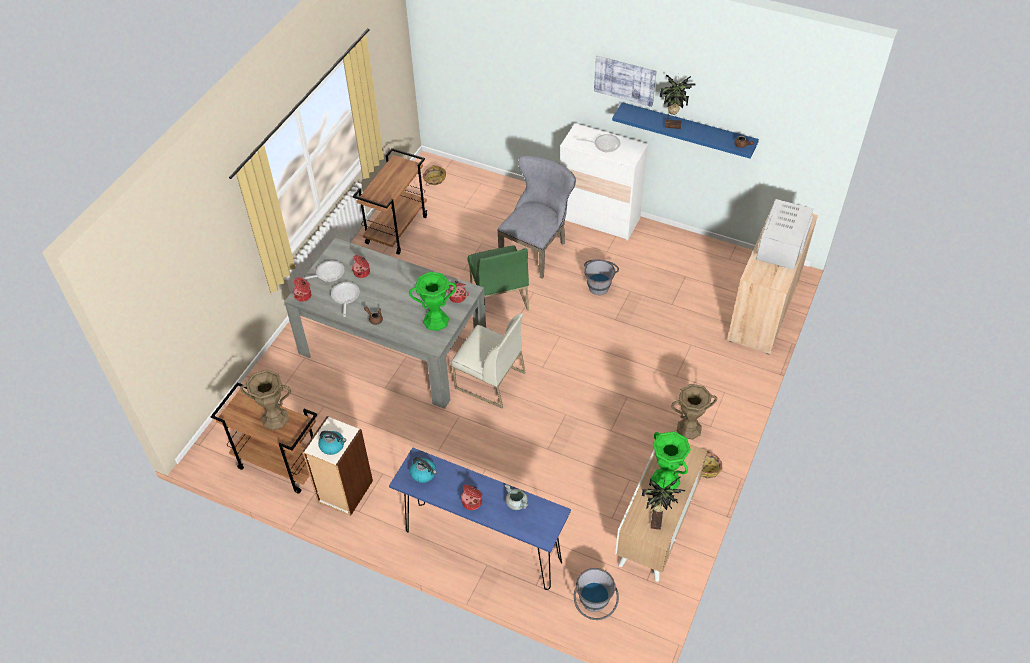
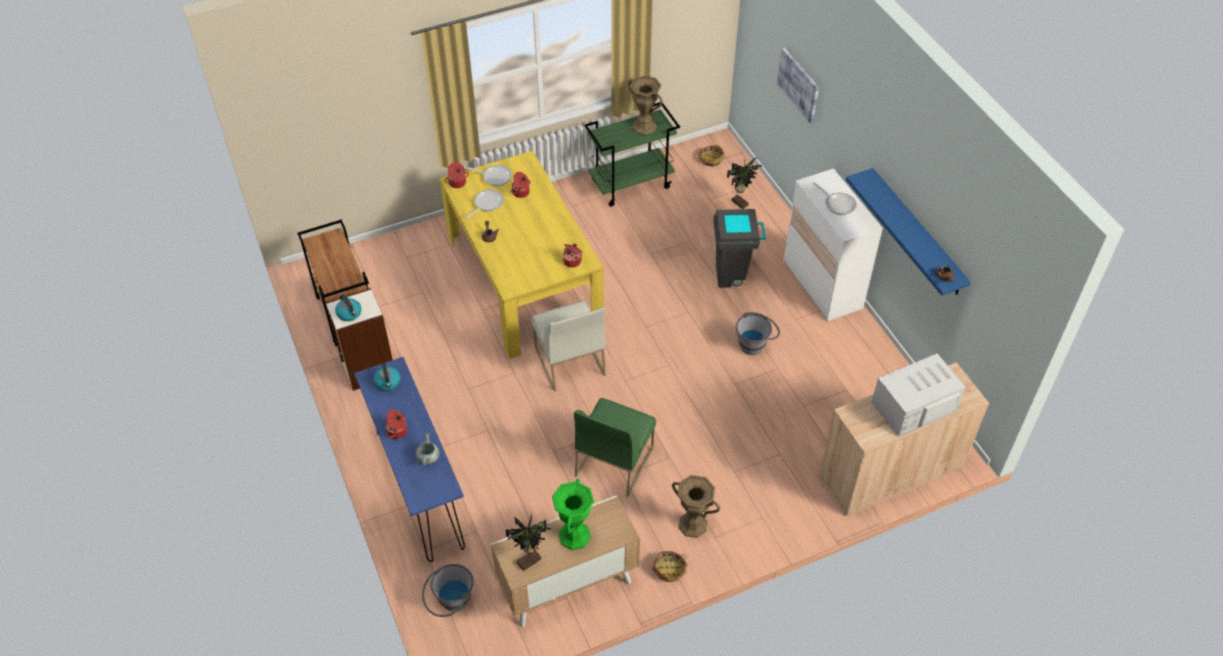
camera: 40 degrees right, 0 degrees up
brown vase [240,370,291,430] -> brown vase moved to [628,75,663,135]
grey dining table [284,238,486,409] -> yellow dining table [440,151,604,359]
brown cart [353,148,428,255] -> green cart [585,102,680,207]
green vase [409,272,456,331] -> none
green chair [468,245,529,311] -> green chair moved to [574,398,656,497]
grey chair [497,156,576,279] -> grey trash can [713,209,766,288]
picture [594,56,656,107] -> picture moved to [777,48,819,124]
potted plant [660,74,696,129] -> potted plant moved to [727,154,762,209]

